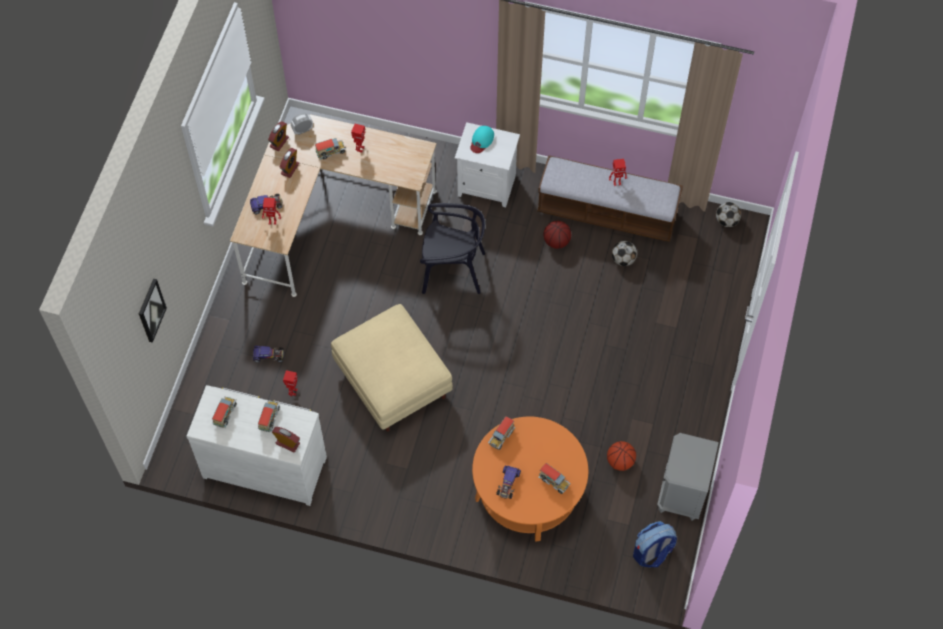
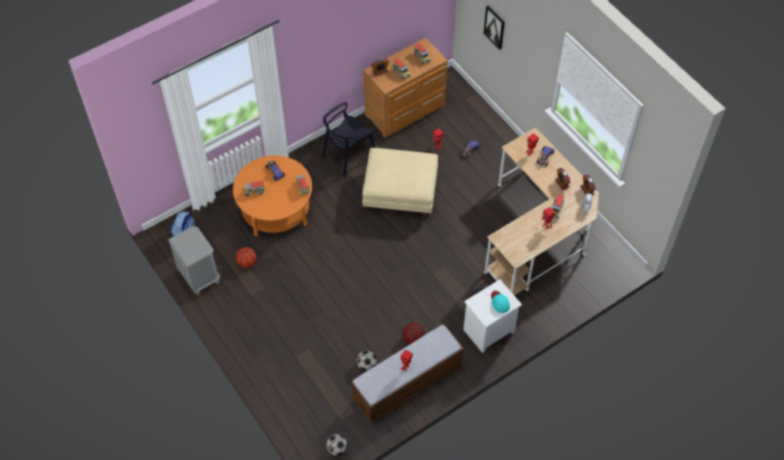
camera: 130 degrees right, 5 degrees down
white dresser [186,385,327,506] -> brown dresser [363,38,448,138]
black chair [420,203,485,294] -> black chair moved to [322,102,378,177]

